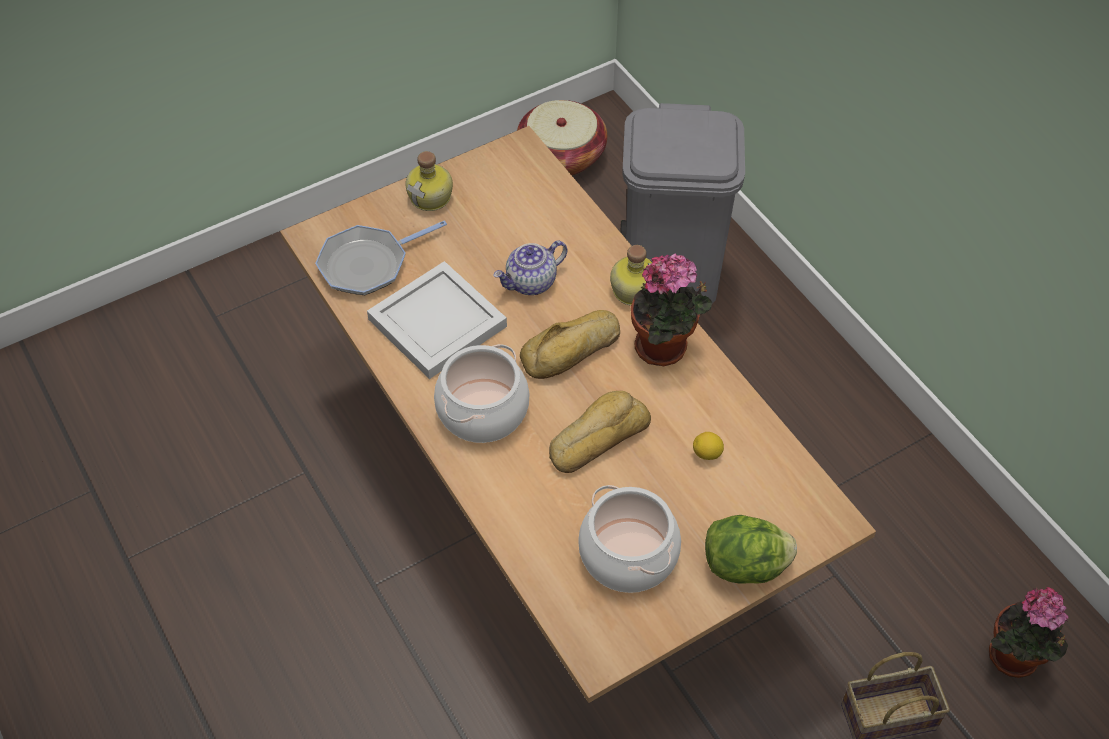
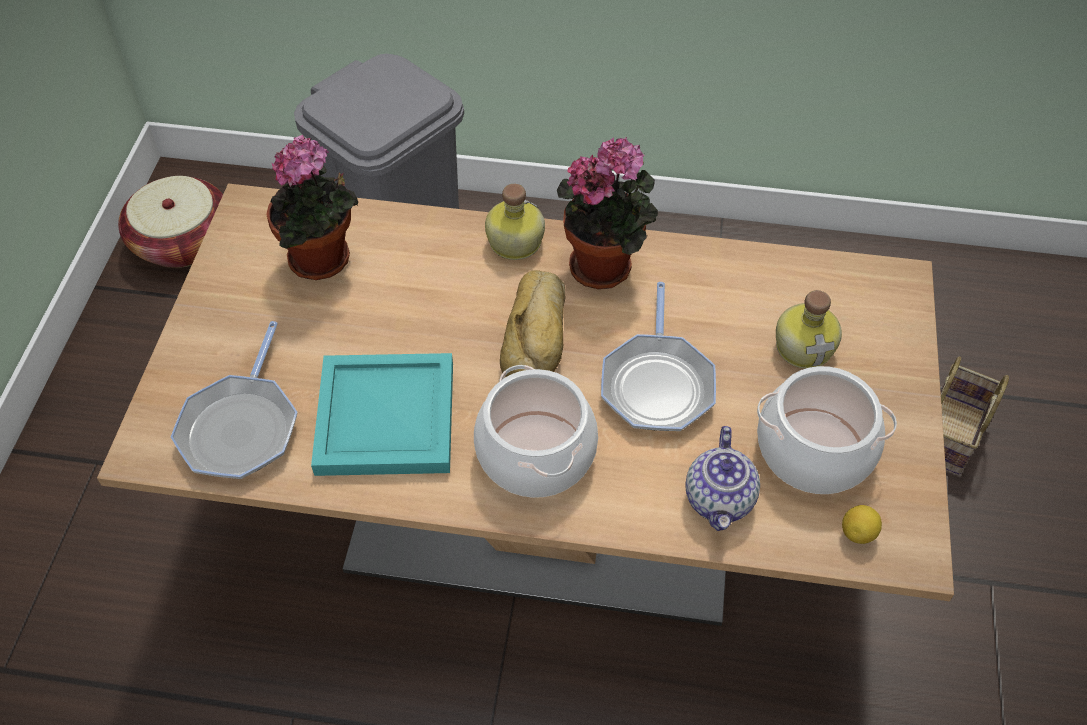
camera: 50 degrees left, 0 degrees up
white tray [367,261,507,379] -> turquoise tray [311,353,453,476]
bottle [405,151,453,211] -> bottle moved to [776,290,842,369]
teapot [494,240,567,295] -> teapot moved to [686,426,760,531]
bread [549,391,651,473] -> frying pan [601,282,716,431]
lemon [693,432,724,460] -> lemon moved to [842,505,882,544]
lettuce [705,515,797,584] -> none
potted plant [989,587,1068,678] -> potted plant moved to [266,135,358,280]

